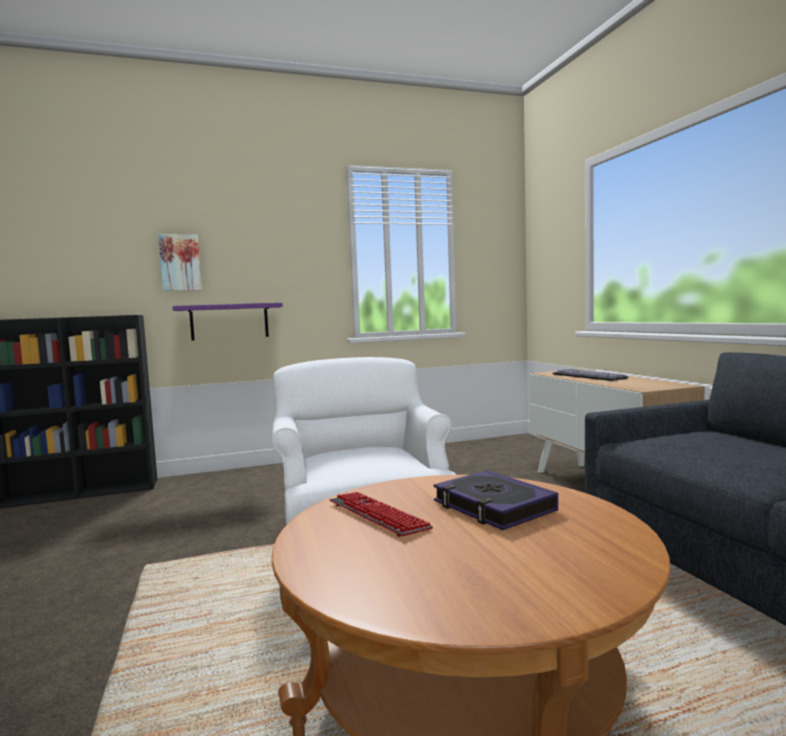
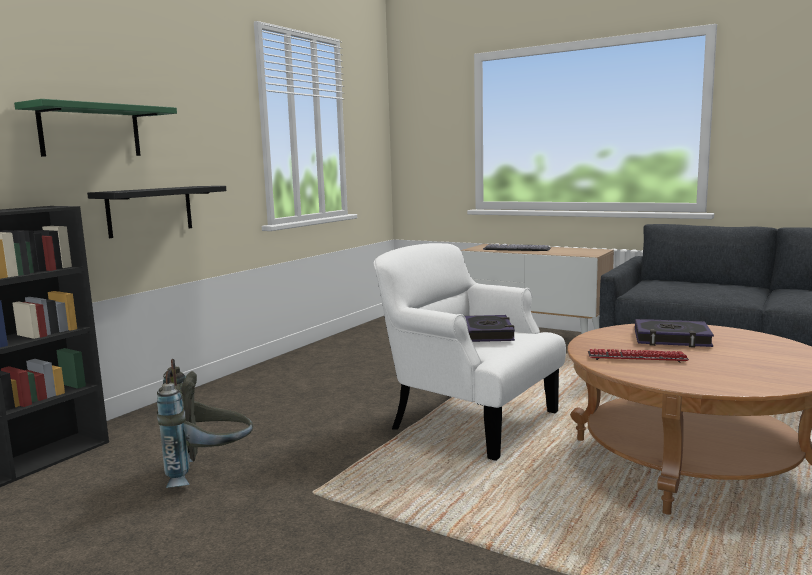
camera: 40 degrees left, 5 degrees up
picture [158,234,202,291] -> green shelf [14,99,177,157]
purple shelf [173,303,283,341] -> black shelf [87,186,226,238]
none -> grey backpack [157,359,253,488]
none -> book [465,315,515,342]

